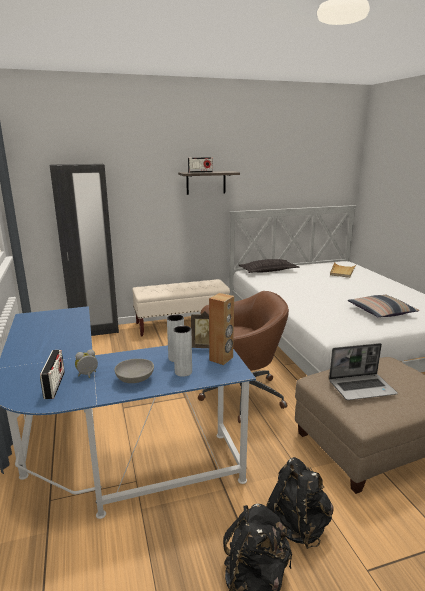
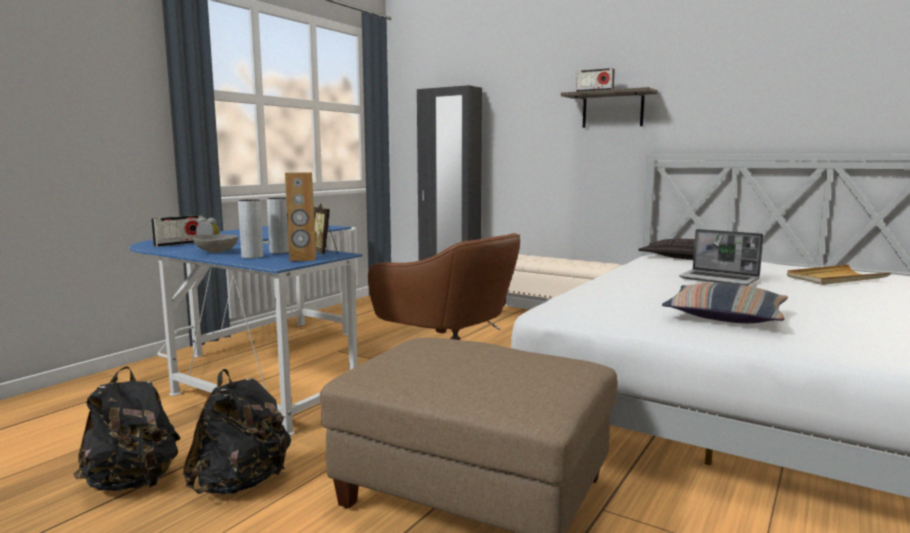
camera: 50 degrees right, 10 degrees down
laptop [329,343,398,400] -> laptop moved to [679,229,763,286]

